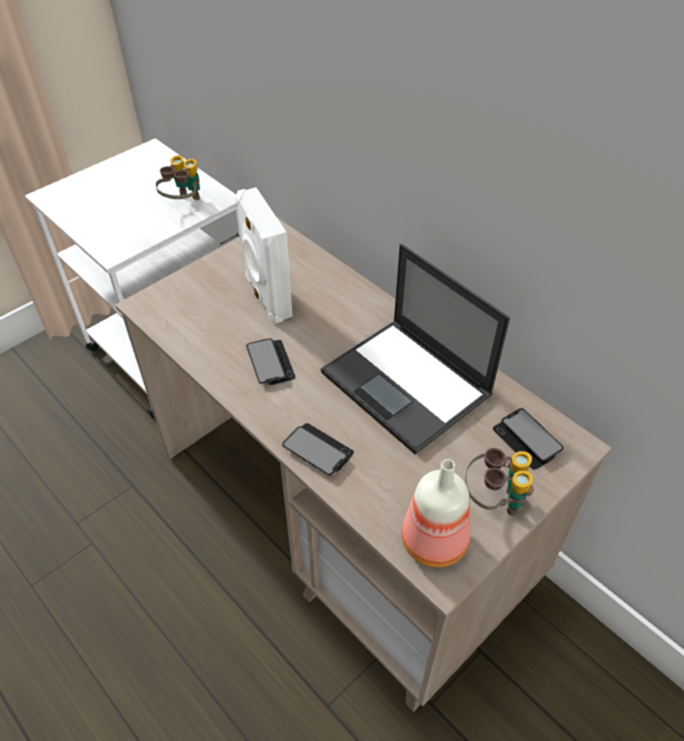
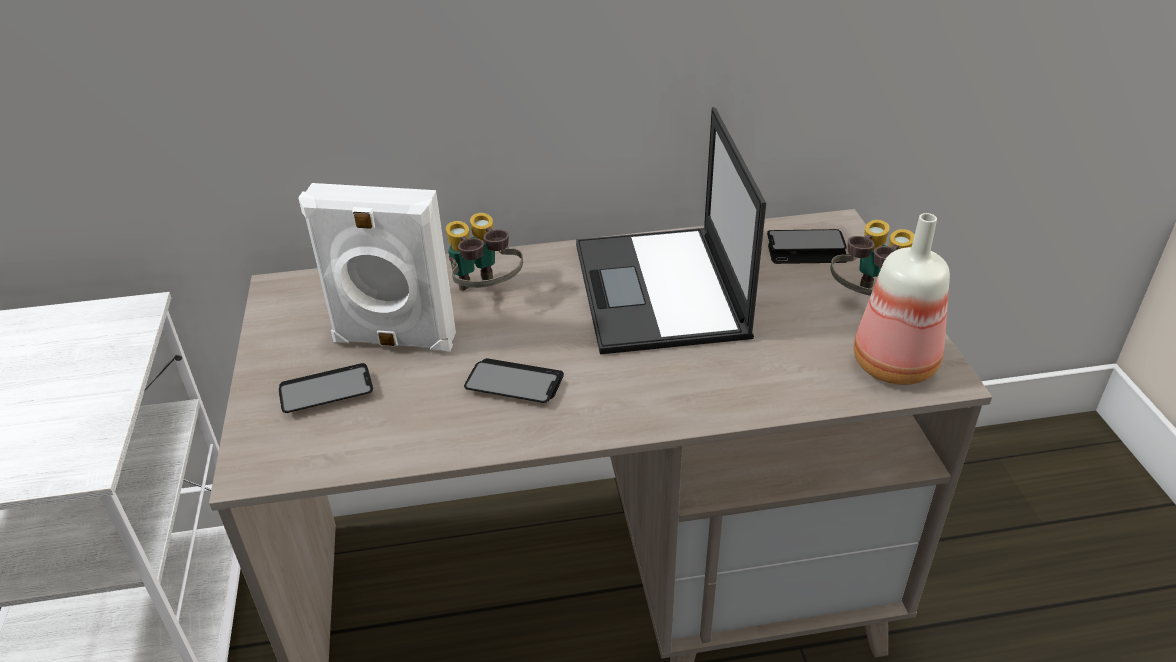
camera: 55 degrees left, 10 degrees down
binoculars [156,155,200,200] -> binoculars moved to [446,213,523,291]
phone [282,423,354,476] -> phone moved to [279,363,373,413]
laptop [321,244,510,454] -> laptop turned 90 degrees clockwise [576,107,766,354]

